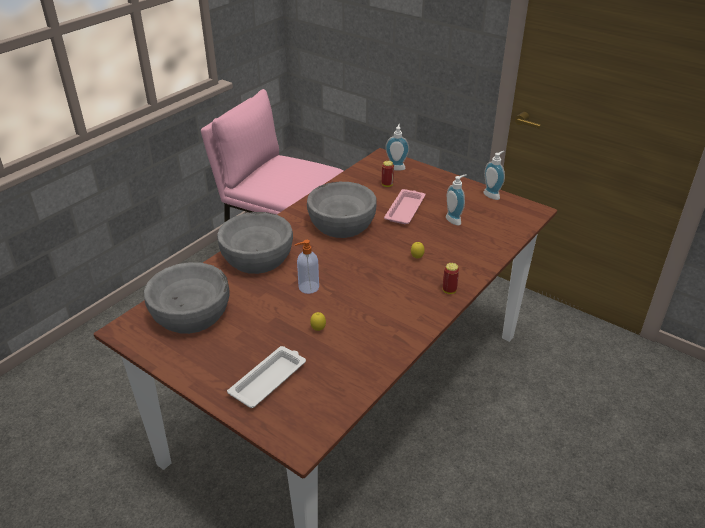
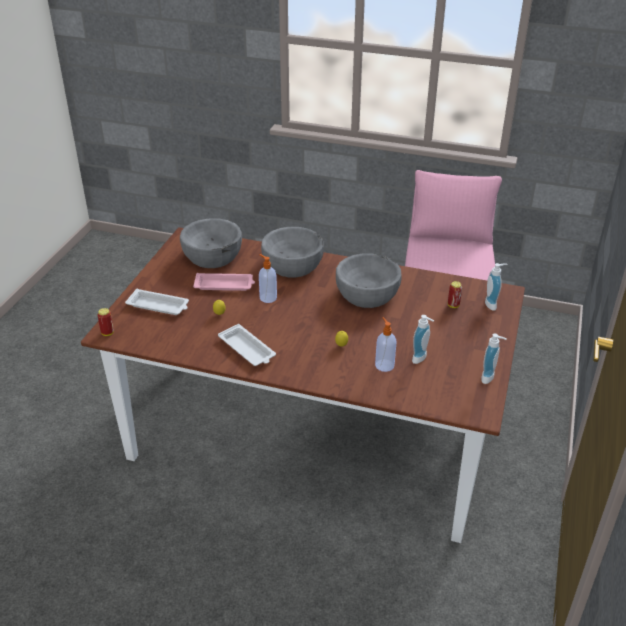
camera: 70 degrees right, 0 degrees up
pink tray [384,189,426,224] -> pink tray moved to [193,273,255,291]
can [443,263,459,294] -> can moved to [98,308,114,336]
none -> white tray [218,324,276,366]
none -> soap dispenser [375,317,397,372]

